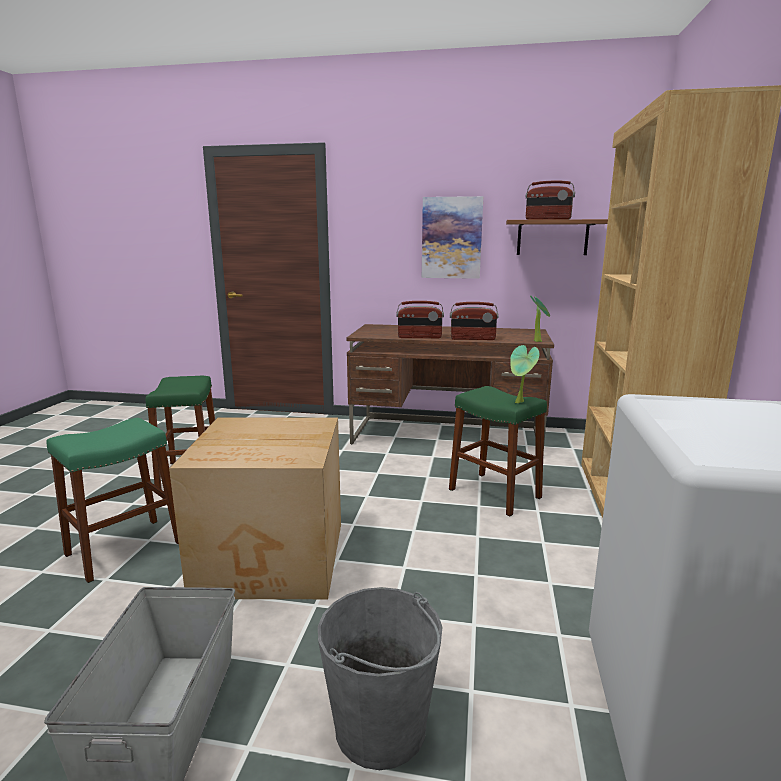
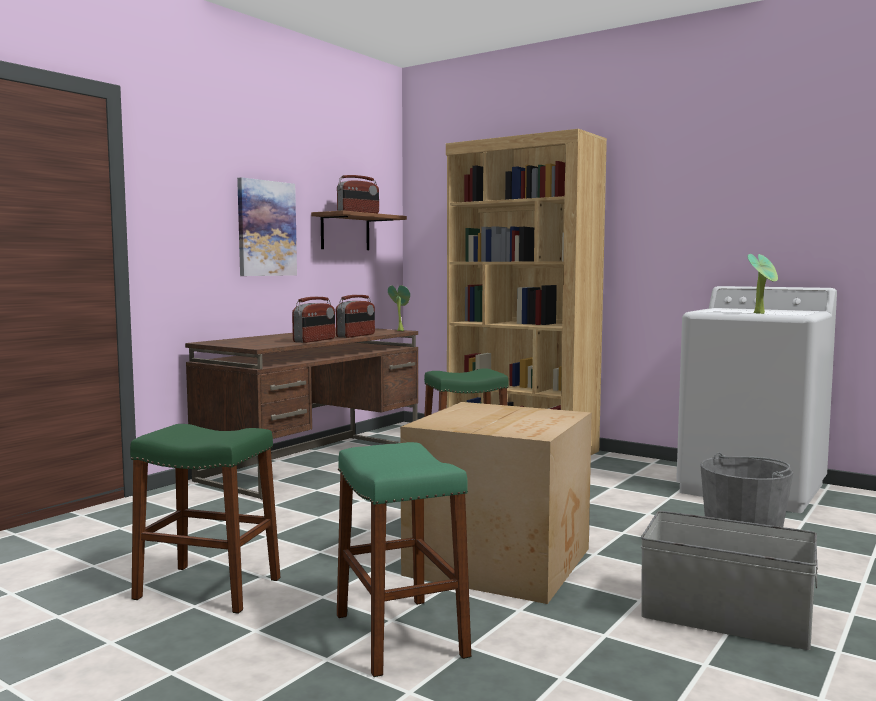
camera: 65 degrees left, 10 degrees down
potted plant [510,345,539,404] -> potted plant moved to [748,254,778,314]

